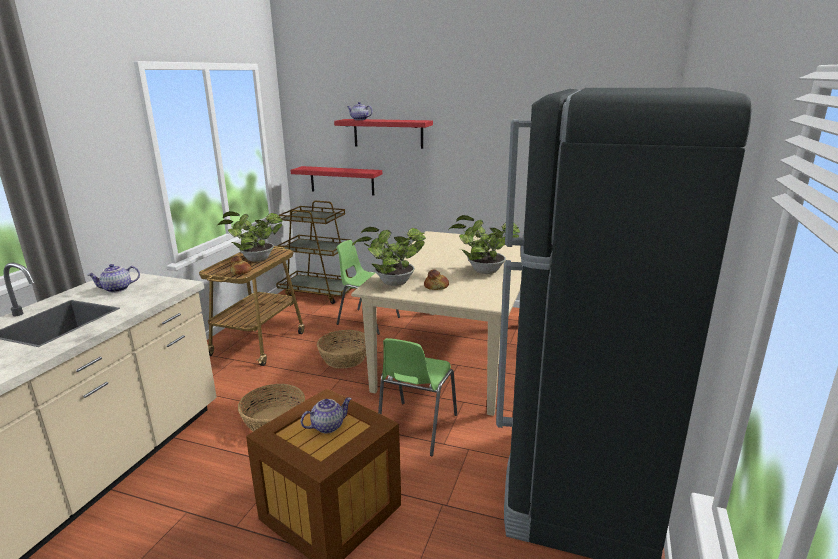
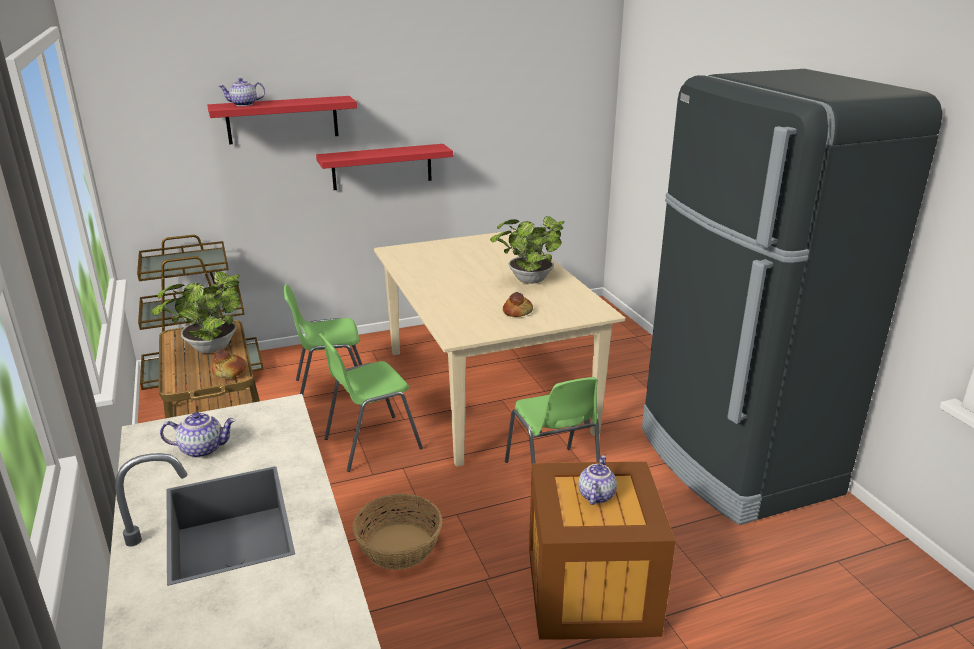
camera: 40 degrees left, 5 degrees up
teapot [87,264,140,293] -> teapot turned 120 degrees counterclockwise [160,412,236,458]
red shelf [290,166,382,196] -> red shelf moved to [316,144,453,190]
basket [317,330,366,369] -> green chair [318,333,423,472]
potted plant [352,227,426,286] -> none

